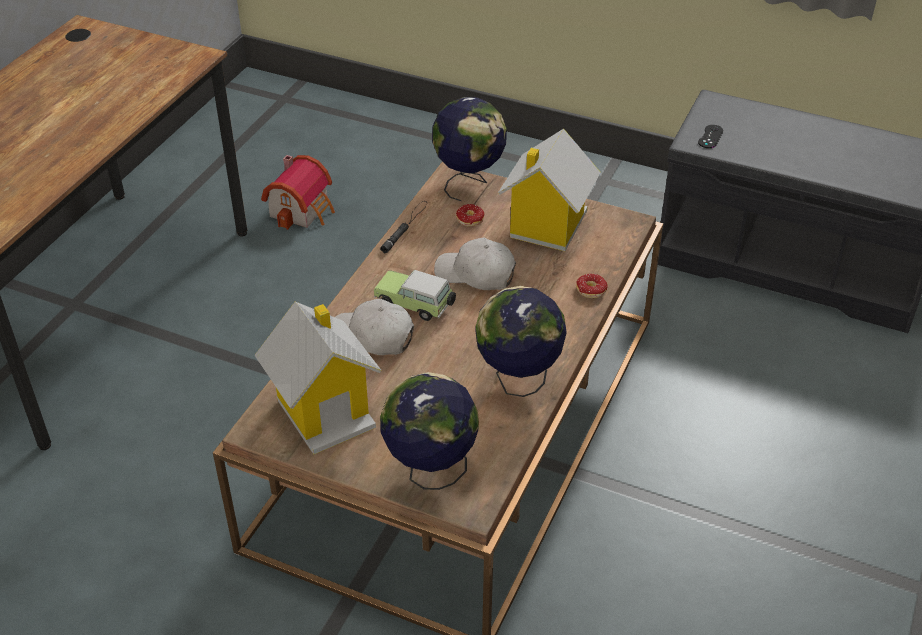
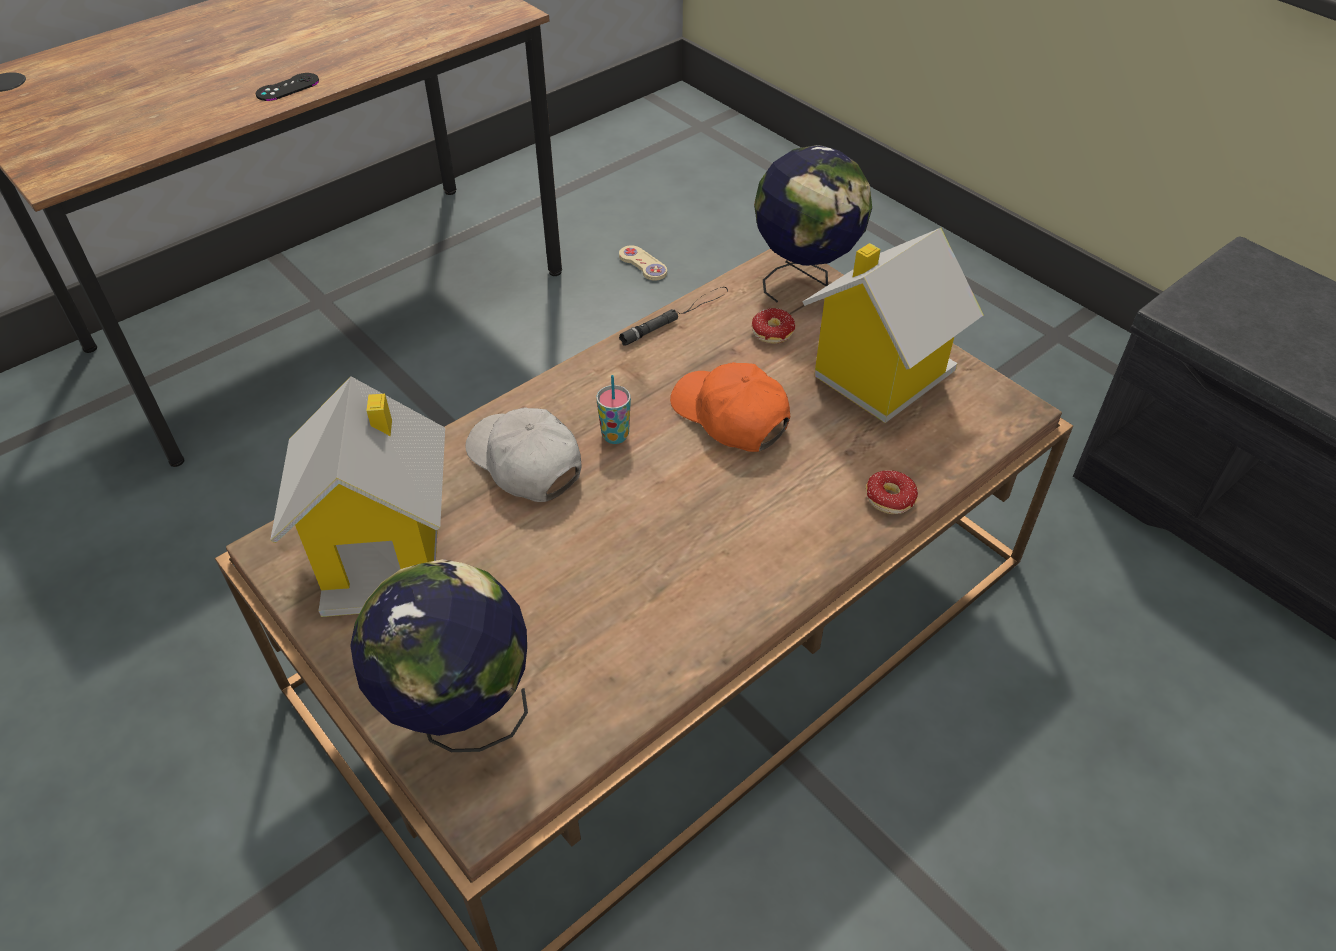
camera: 25 degrees right, 5 degrees up
toy house [261,155,335,230] -> beige game controller [619,245,667,281]
toy car [374,270,456,321] -> cup [596,375,631,444]
white cap [434,238,516,290] -> orange cap [670,362,790,452]
globe [476,286,567,397] -> none
black game controller [698,125,723,148] -> black game controller moved to [256,73,319,101]

